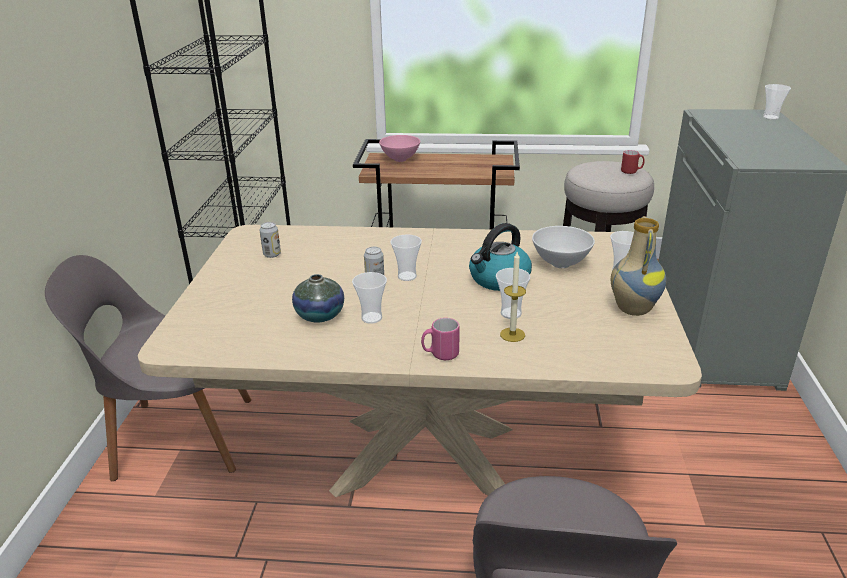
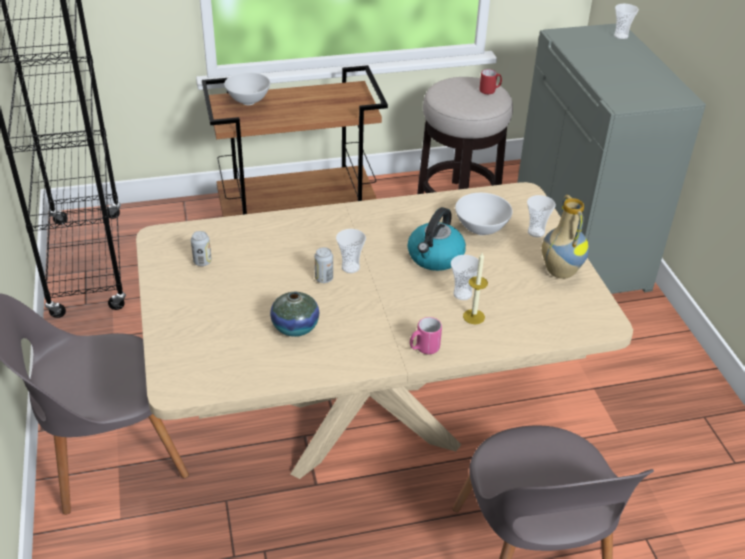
camera: 20 degrees left, 10 degrees up
cup [352,272,387,324] -> none
pink bowl [379,135,420,162] -> white bowl [224,72,270,105]

